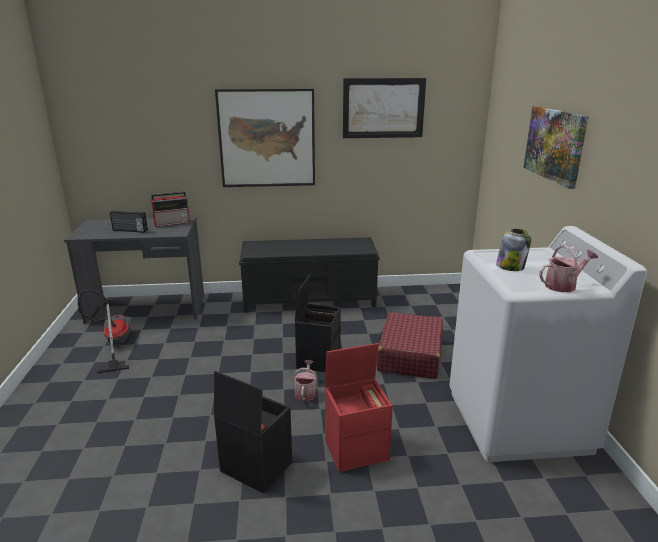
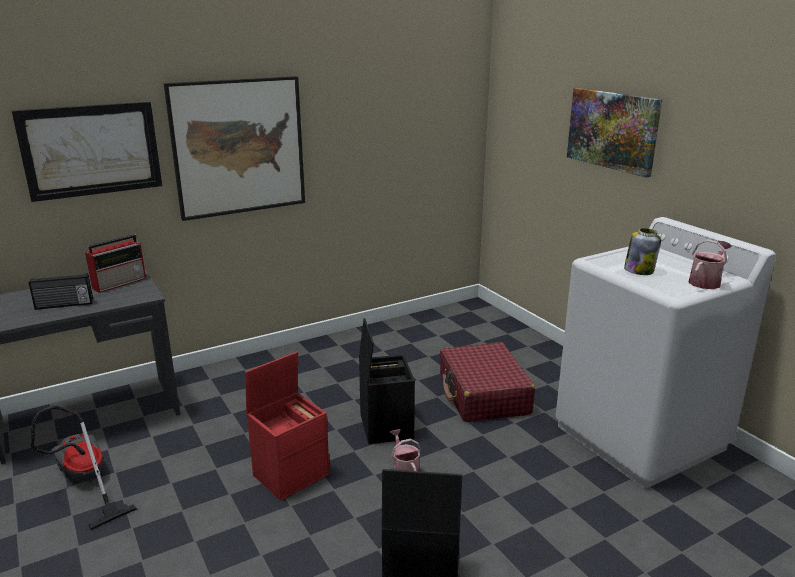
camera: 25 degrees left, 0 degrees up
black bench [239,237,380,313] -> none
red storage box [325,343,393,472] -> red storage box moved to [245,351,330,501]
picture [343,78,426,138] -> picture moved to [12,102,162,202]

